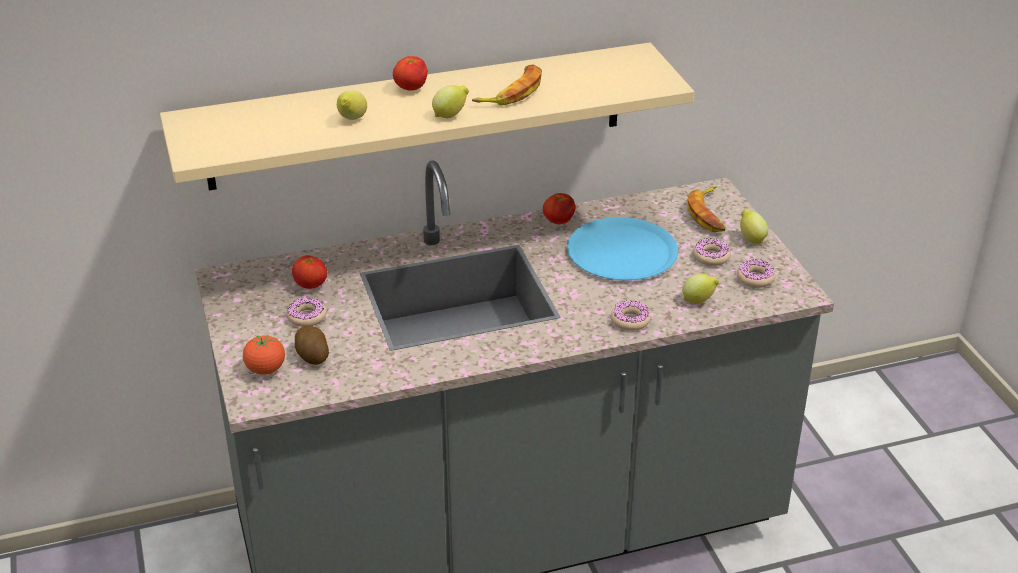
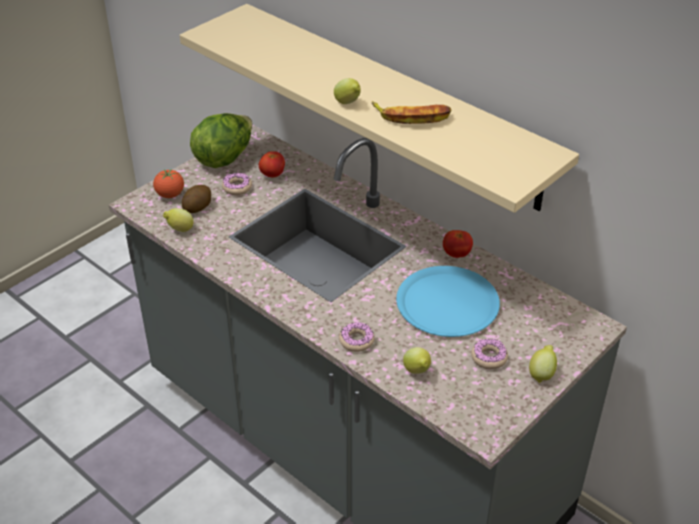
camera: 60 degrees right, 5 degrees up
lemon [337,90,367,120] -> lemon moved to [163,208,194,232]
tomato [393,56,428,91] -> none
banana [688,186,726,232] -> none
donut [737,259,776,288] -> none
none -> lettuce [190,113,252,168]

